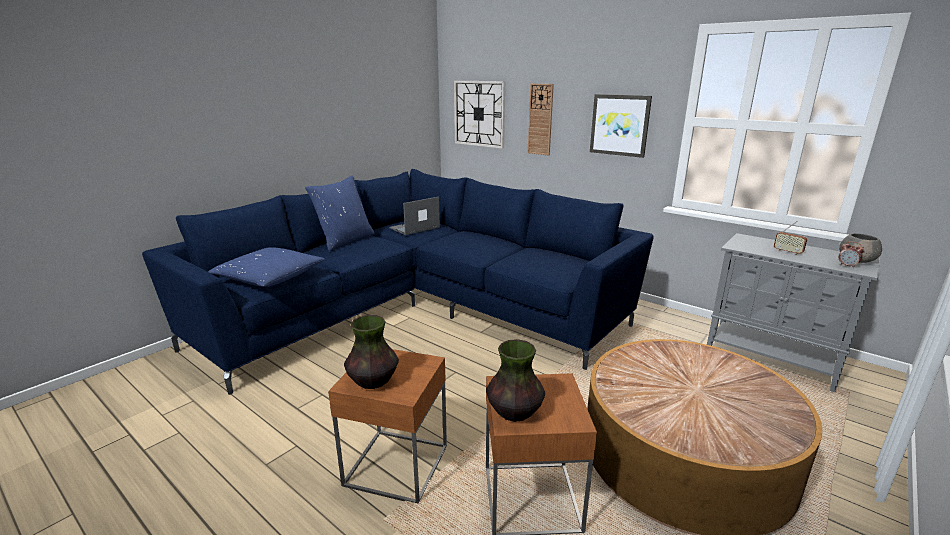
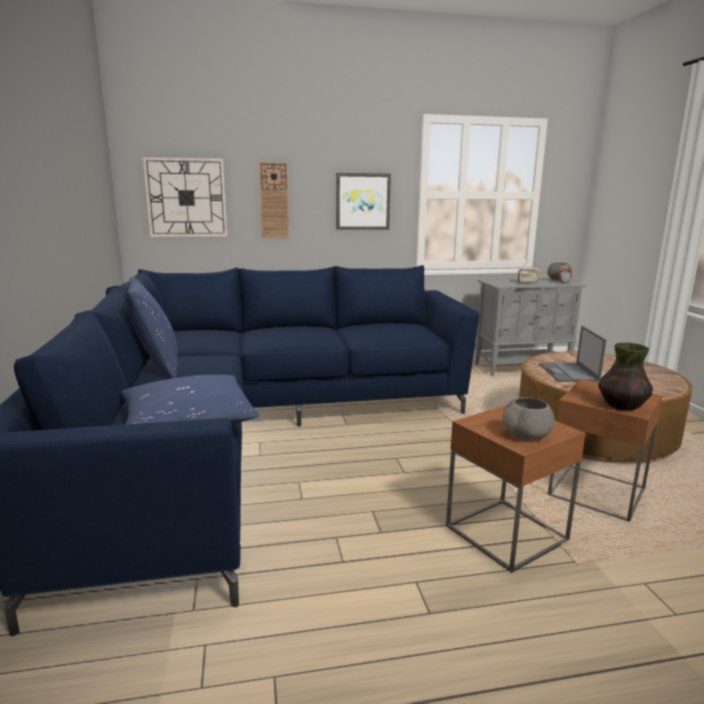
camera: 50 degrees left, 5 degrees down
vase [344,315,399,389] -> grey bowl [503,397,555,440]
laptop [389,197,440,235] -> laptop moved to [539,326,606,382]

